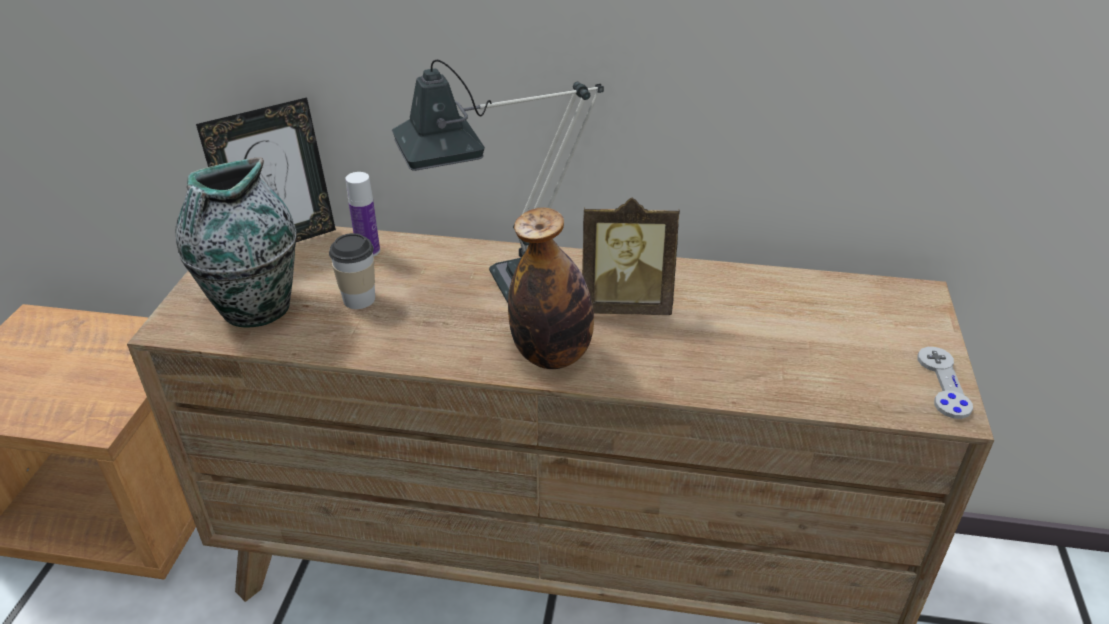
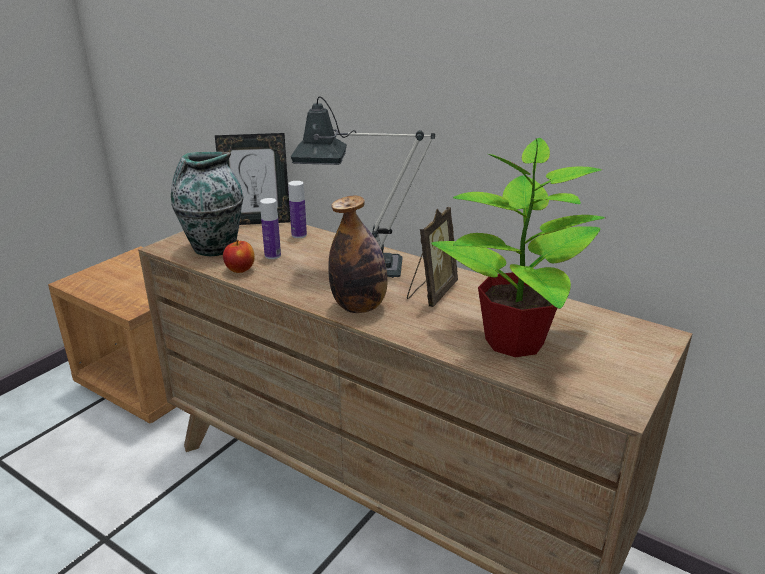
camera: 25 degrees right, 10 degrees down
cup [329,233,375,309] -> bottle [260,198,281,259]
picture frame [582,198,680,315] -> picture frame turned 90 degrees counterclockwise [407,207,458,307]
grey game controller [918,347,973,419] -> none
none -> apple [223,240,255,273]
none -> potted plant [431,138,605,357]

